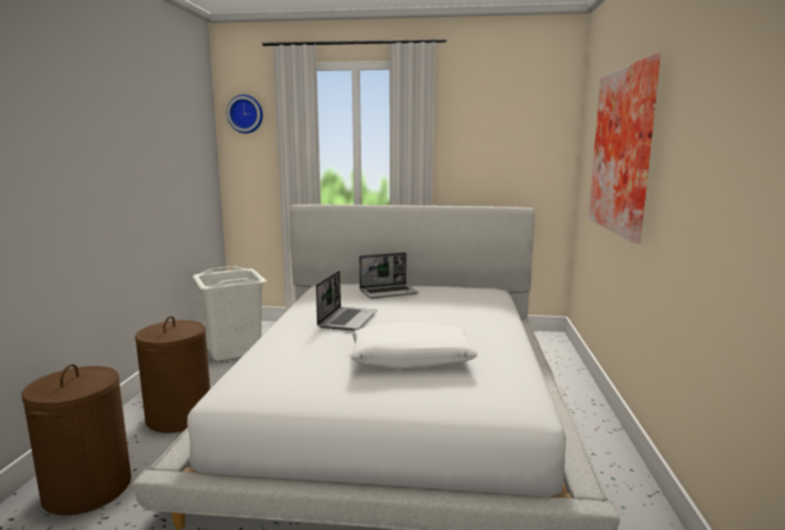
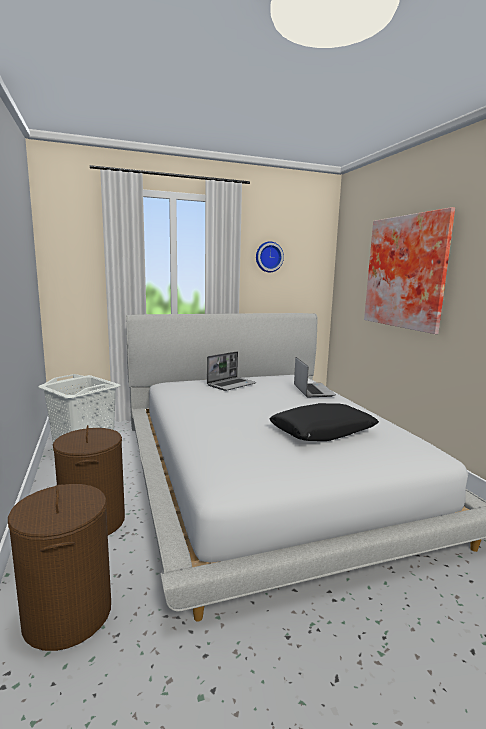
camera: 25 degrees left, 0 degrees up
wall clock [227,94,263,133] -> wall clock moved to [256,241,284,272]
laptop [316,271,377,331] -> laptop moved to [294,357,336,397]
white pillow [351,323,478,369] -> black pillow [269,403,379,441]

